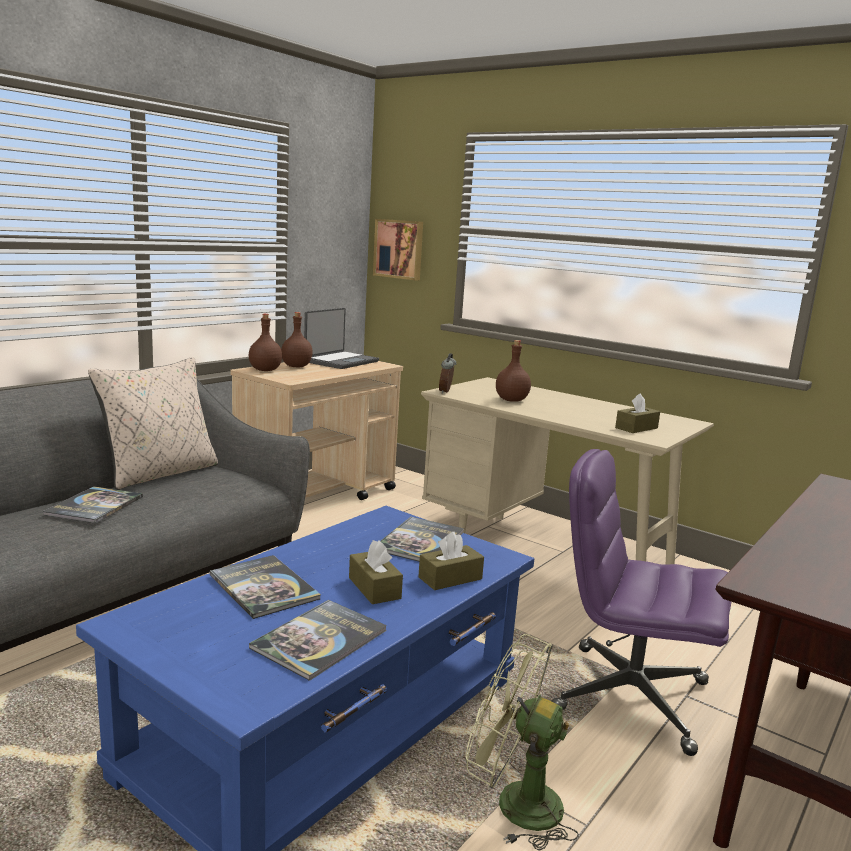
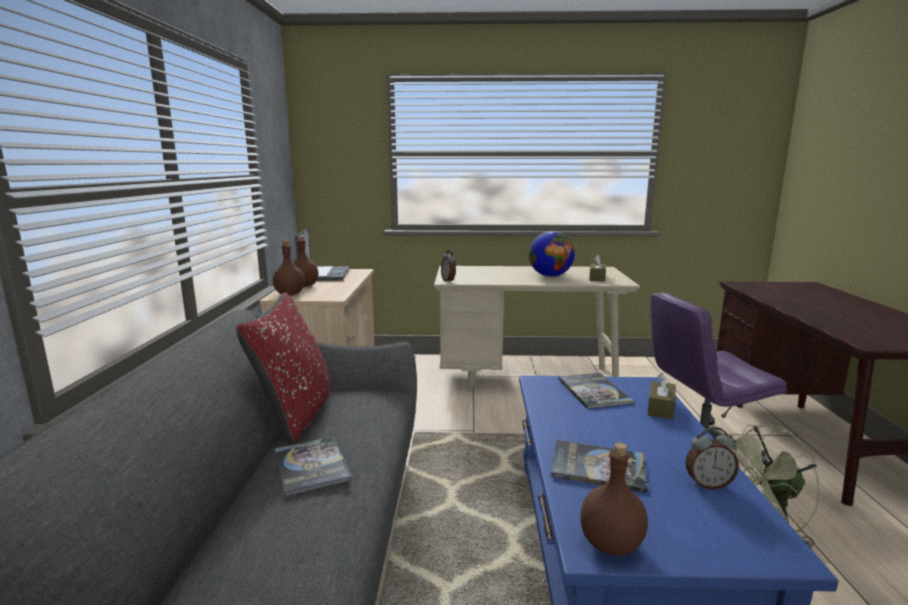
camera: 35 degrees left, 0 degrees up
beige pillow [88,357,218,490] -> red pillow [236,293,330,443]
book [249,600,387,681] -> alarm clock [685,427,739,490]
brown tissue box [349,540,403,604] -> none
picture [373,219,423,280] -> none
brown bottle [496,340,531,402] -> brown bottle moved to [580,443,648,556]
none -> globe [529,231,575,277]

